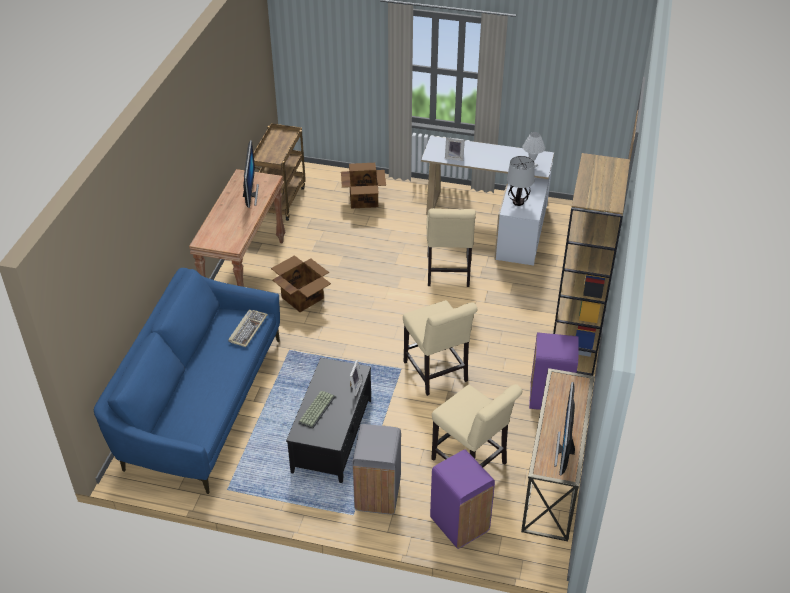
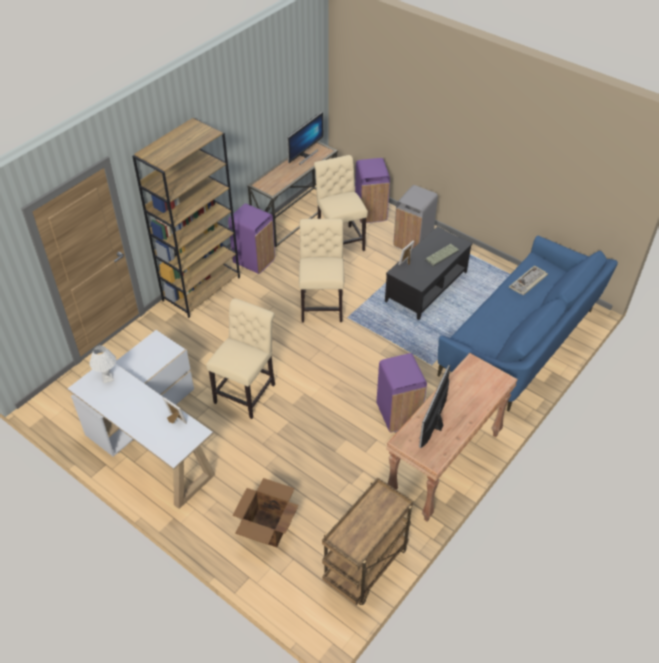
camera: 155 degrees left, 5 degrees up
keyboard [228,309,268,347] -> keyboard moved to [509,266,548,295]
cardboard box [271,255,331,312] -> purple trash can [377,353,427,432]
table lamp [507,156,535,206] -> none

